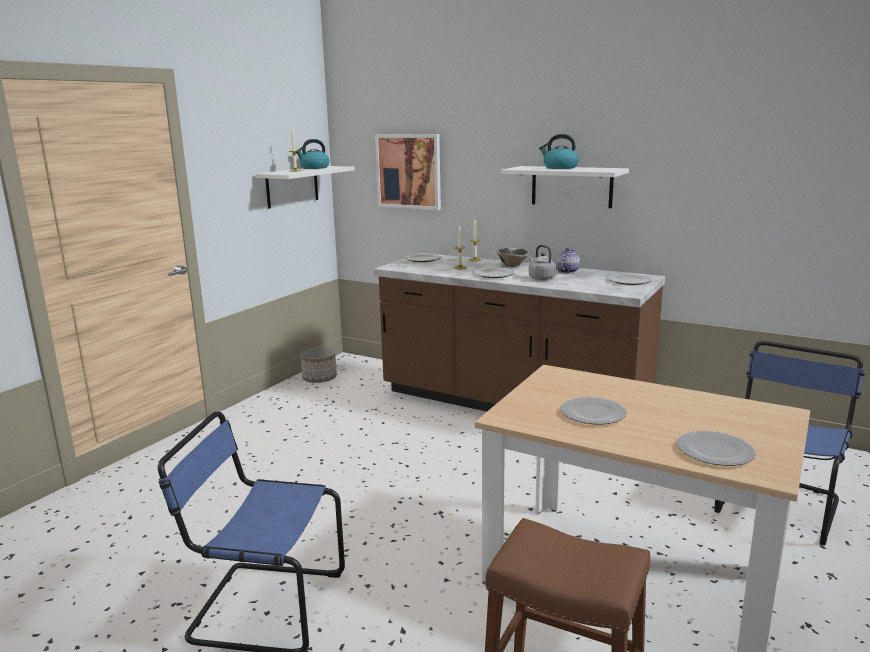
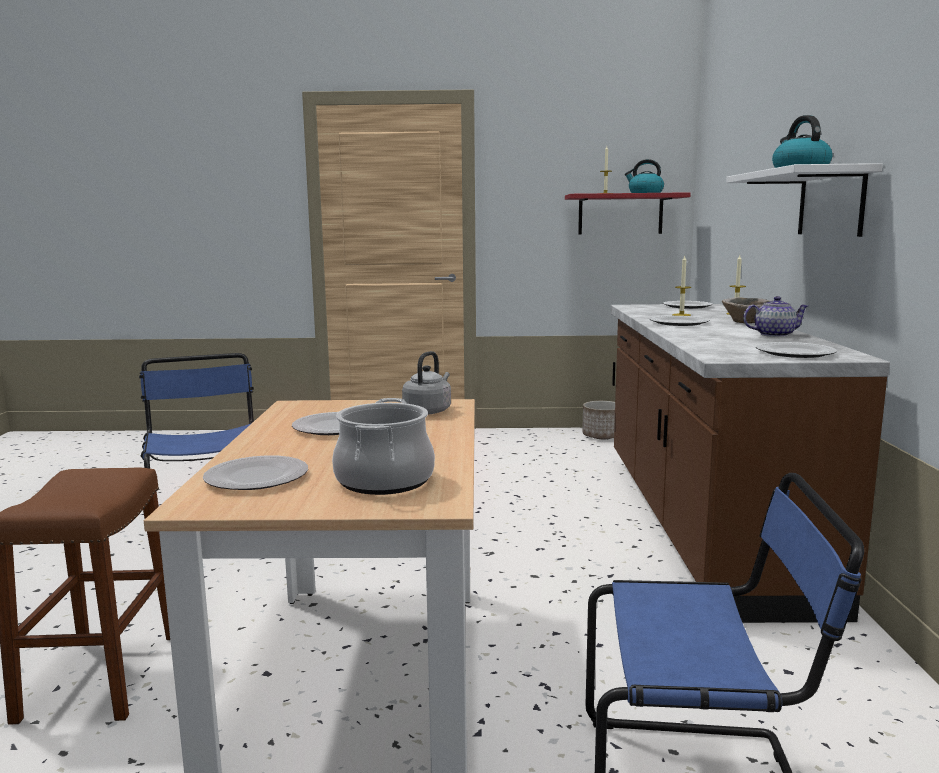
camera: 60 degrees right, 5 degrees down
white shelf [255,166,355,209] -> red shelf [565,192,691,234]
picture [375,134,441,210] -> none
grey kettle [529,245,556,280] -> grey kettle moved to [402,351,451,414]
none -> cooking pot [332,398,435,495]

